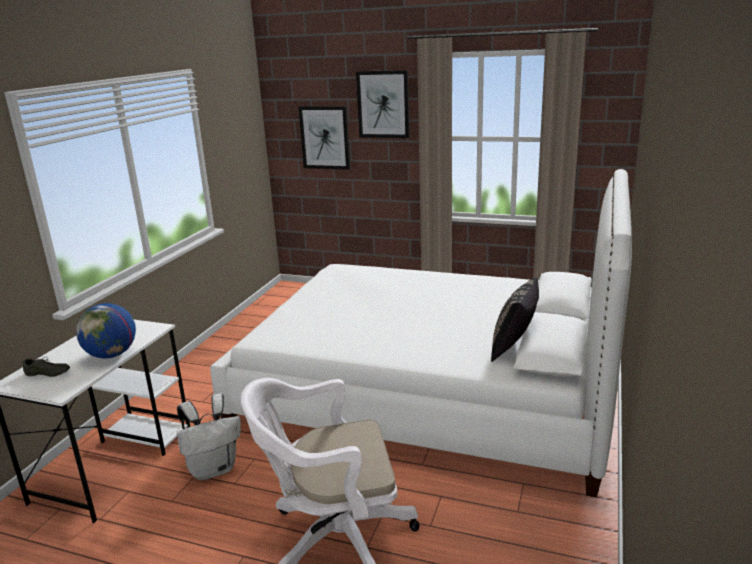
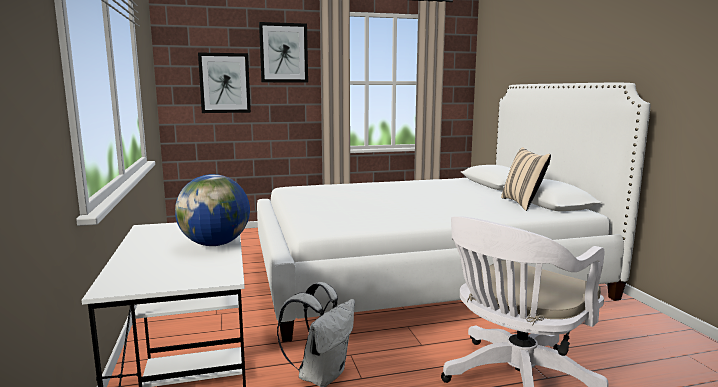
camera: 35 degrees left, 10 degrees down
grey shoe [23,357,70,377] -> none
black pillow [491,277,539,362] -> beige pillow [501,147,551,211]

